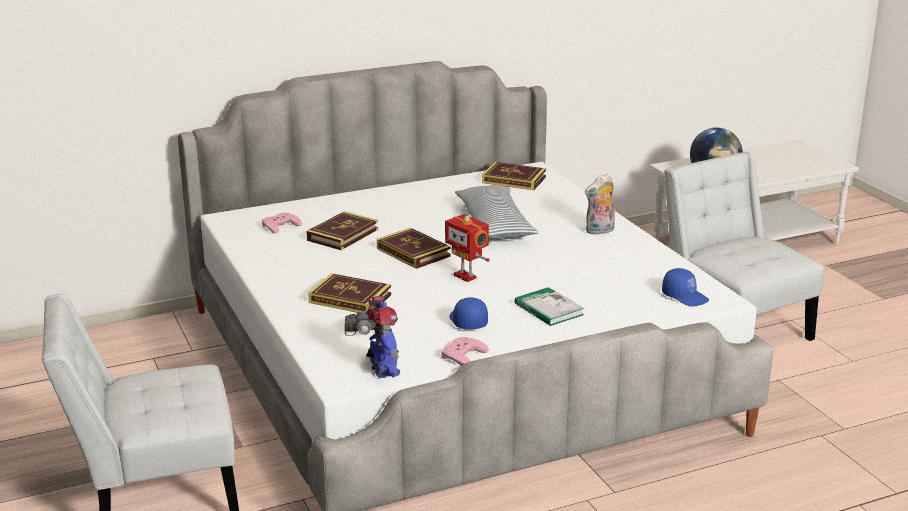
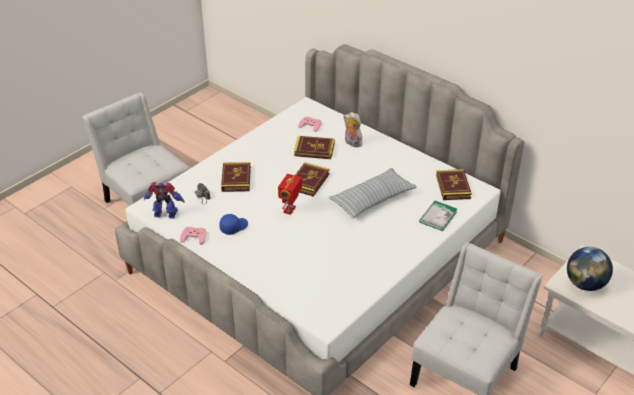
camera: 65 degrees right, 15 degrees up
toy robot [366,296,400,378] -> toy robot turned 135 degrees counterclockwise [144,182,185,218]
book [515,287,584,326] -> book moved to [419,201,457,231]
plush toy [585,173,615,235] -> plush toy moved to [343,112,362,147]
blue cap [662,268,709,307] -> none

